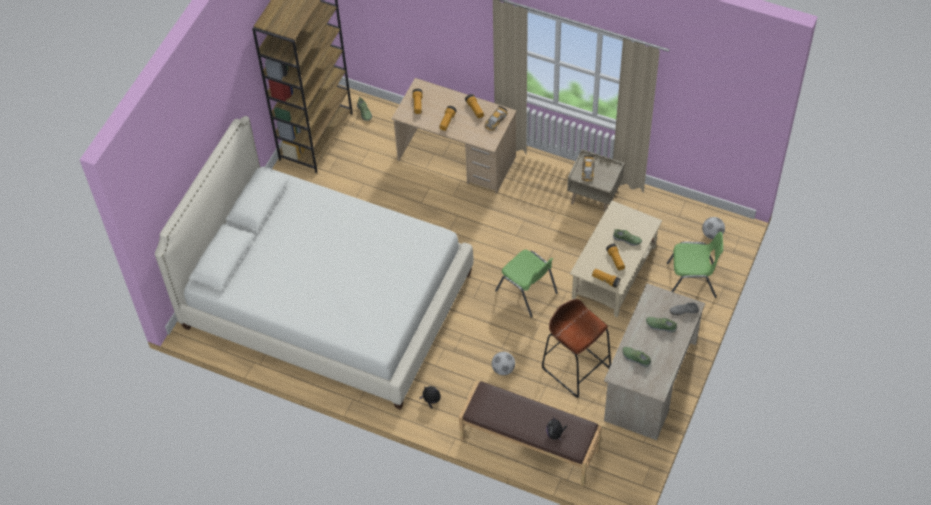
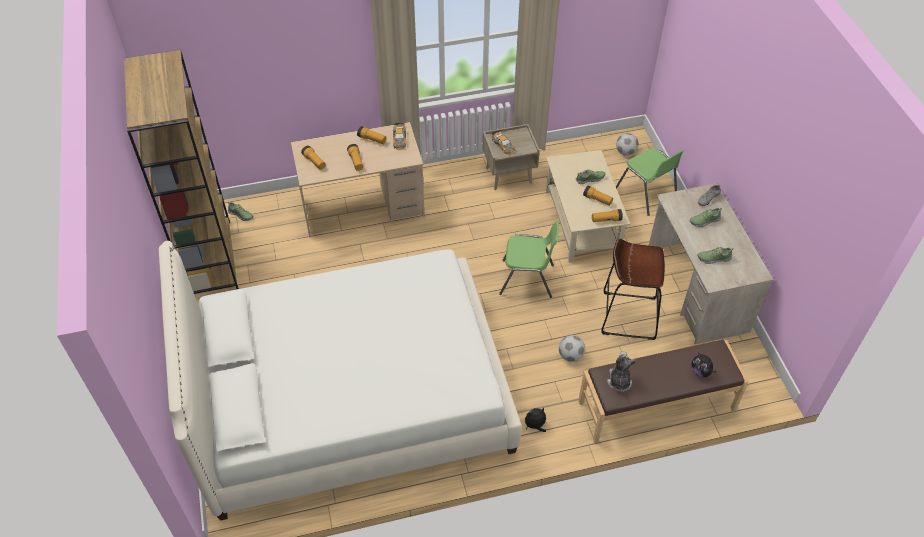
camera: 40 degrees left, 5 degrees down
green chair [667,232,723,298] -> green chair turned 90 degrees clockwise [616,148,684,216]
none -> plush toy [607,351,636,393]

